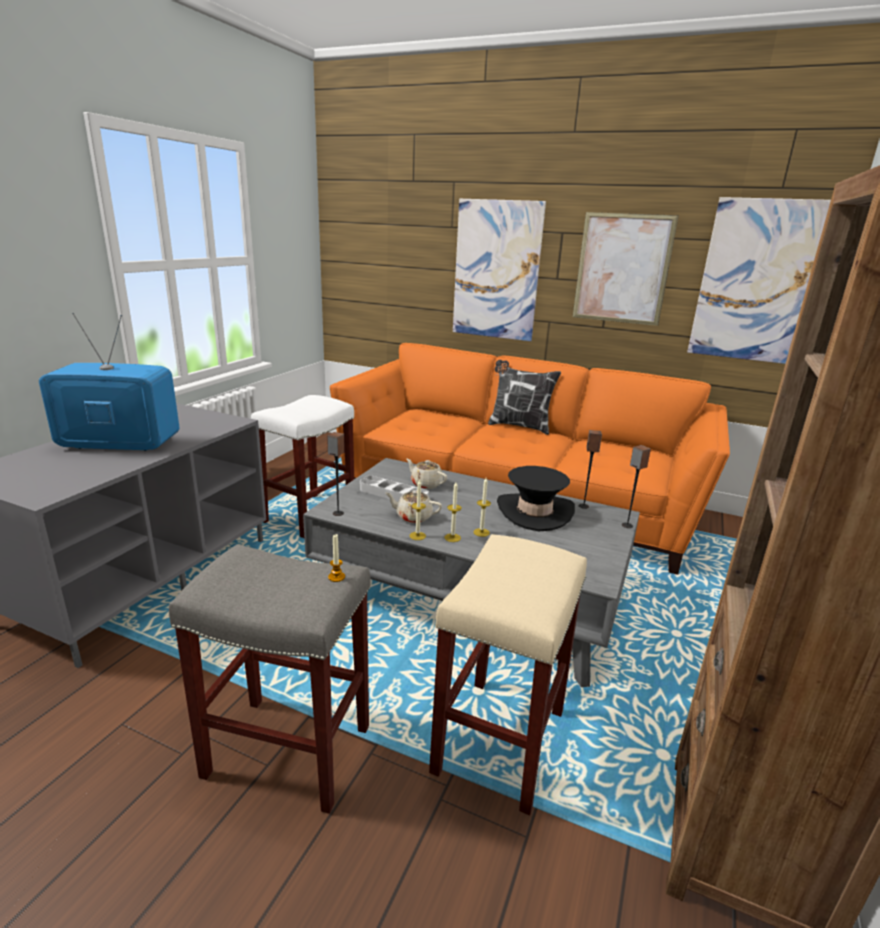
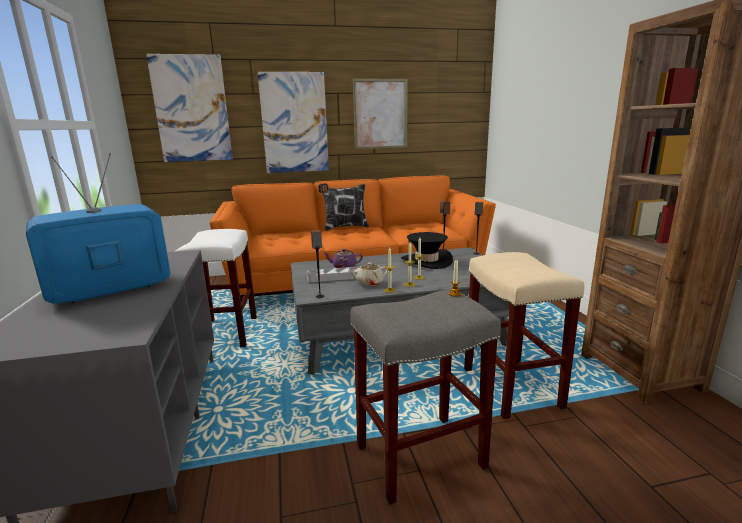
camera: 35 degrees left, 5 degrees down
beige teapot [406,459,448,489] -> purple teapot [324,249,363,268]
picture [687,197,831,364] -> picture moved to [146,54,233,162]

